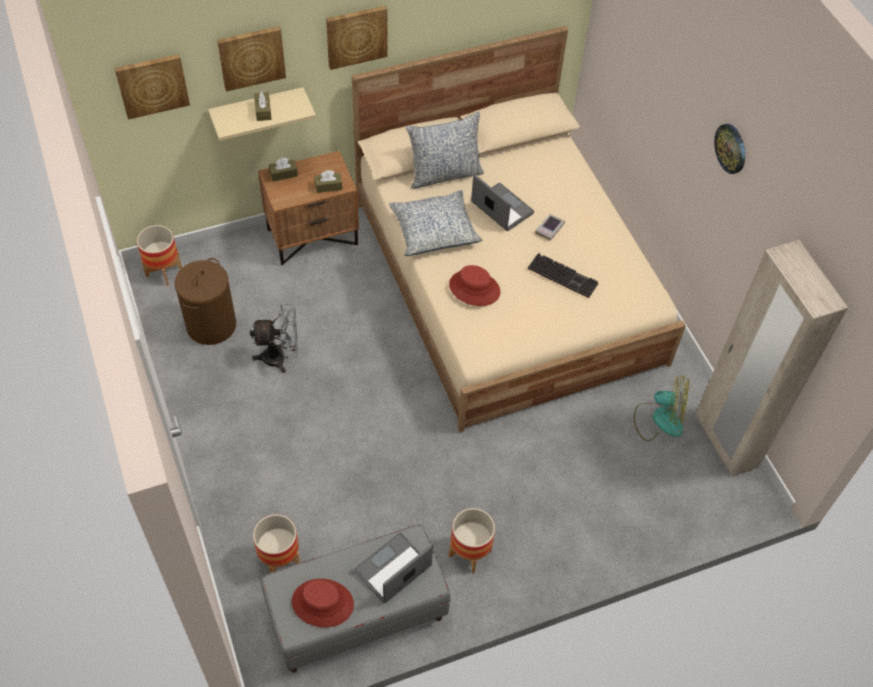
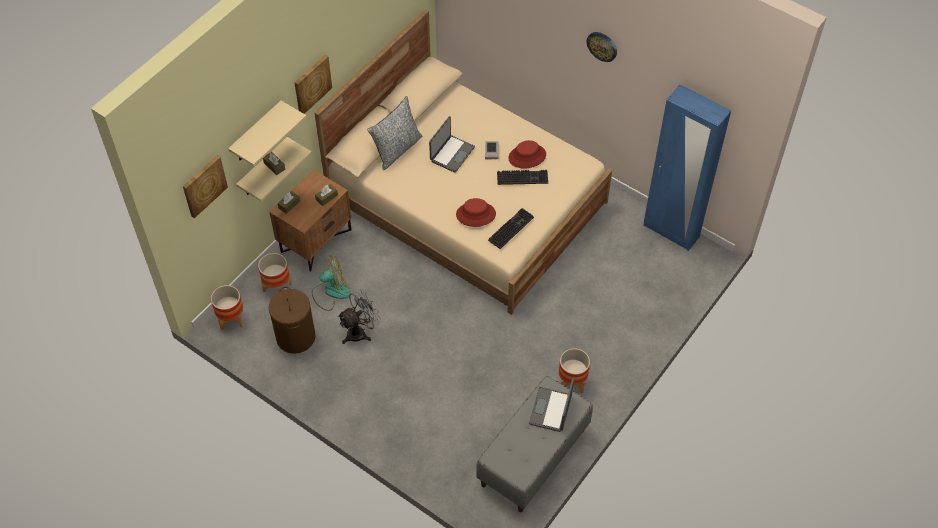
camera: 30 degrees left, 0 degrees up
picture [217,26,286,92] -> beige shelf [228,101,307,166]
planter [253,514,300,573] -> planter moved to [258,253,292,292]
red hat [292,579,354,628] -> red hat moved to [508,140,546,169]
pillow [388,190,482,256] -> none
laptop [471,175,534,231] -> laptop turned 105 degrees clockwise [429,116,475,173]
fan [634,375,689,441] -> fan moved to [312,255,350,311]
beige wardrobe [696,240,848,477] -> blue wardrobe [643,84,731,251]
none -> keyboard [488,208,534,249]

